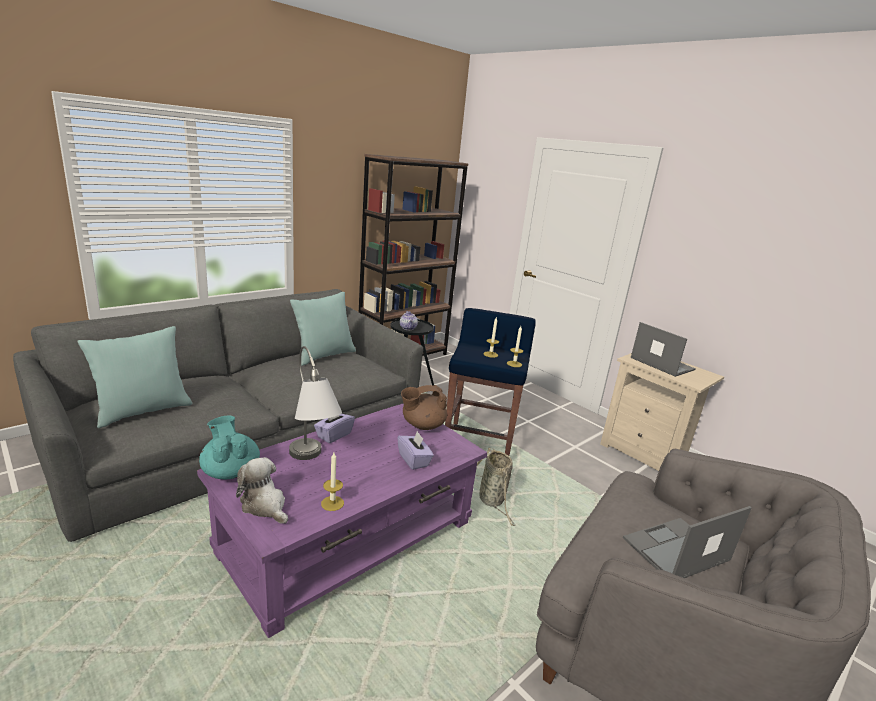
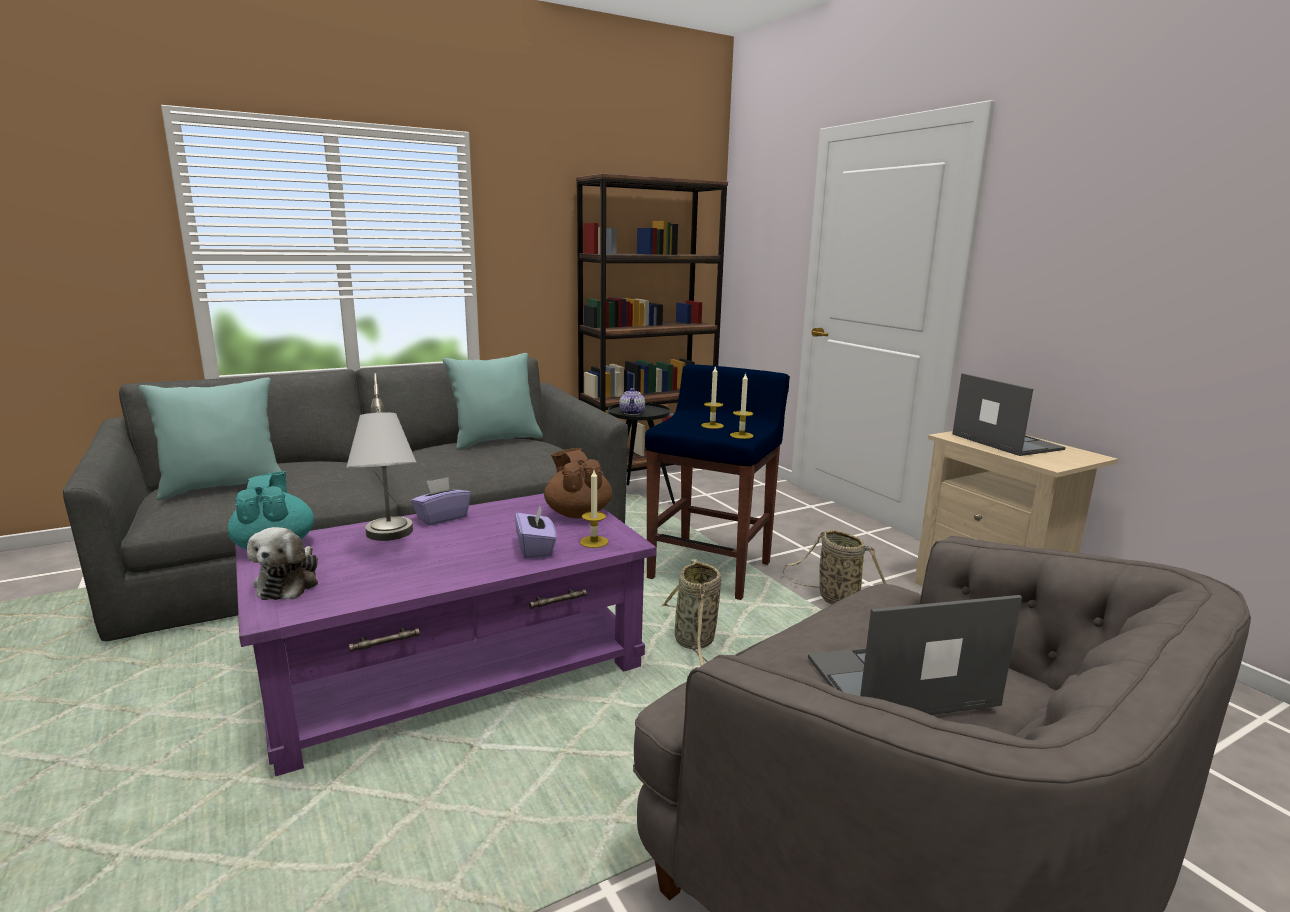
camera: 15 degrees right, 5 degrees down
plush toy [236,457,288,524] -> plush toy turned 150 degrees counterclockwise [247,527,318,600]
candle [321,453,344,511] -> candle moved to [580,470,608,548]
brown teapot [401,385,447,430] -> brown teapot turned 75 degrees clockwise [544,448,612,519]
none -> basket [783,530,886,604]

